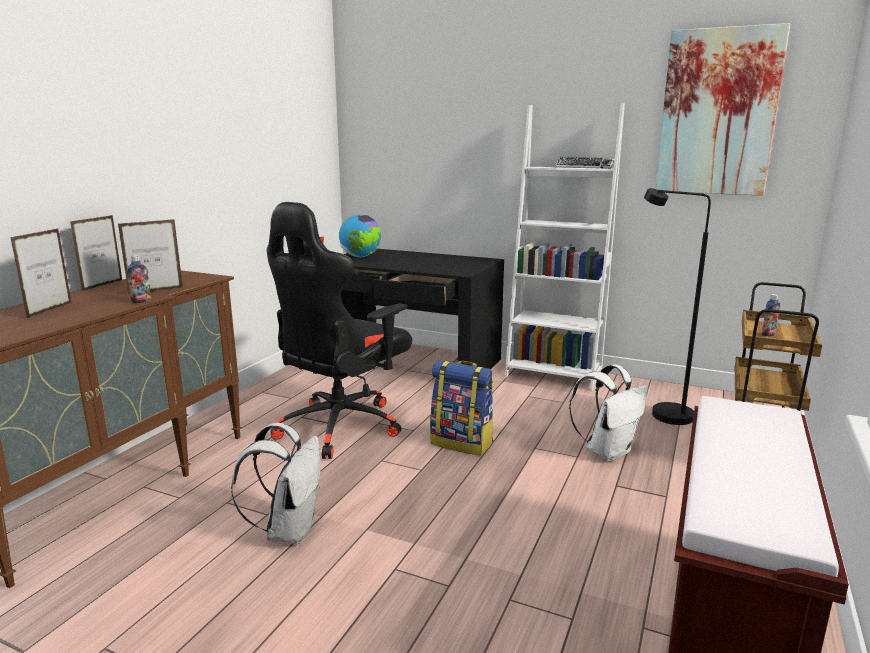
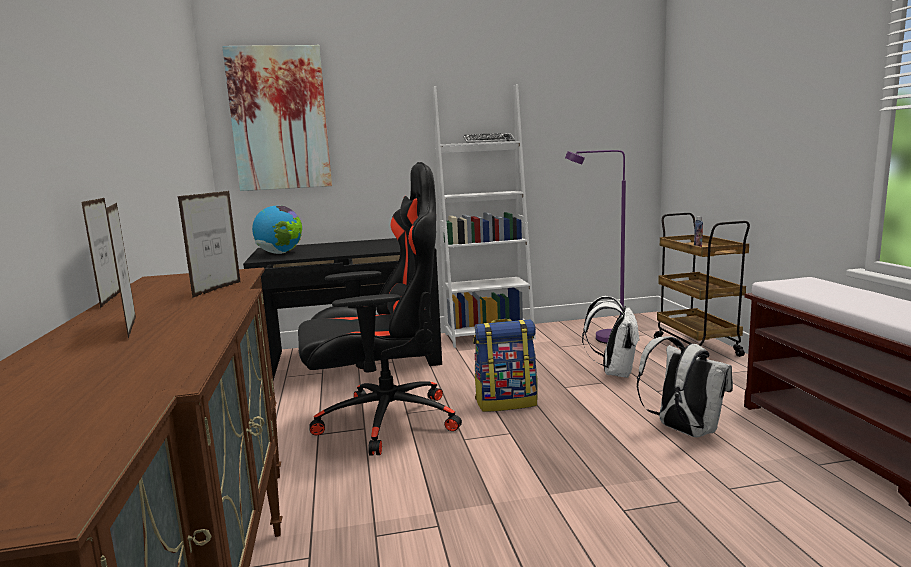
camera: 35 degrees left, 5 degrees down
bottle [126,255,151,303] -> none
white backpack [231,423,321,544] -> white backpack moved to [637,336,733,437]
black office chair [267,202,412,459] -> black office chair turned 105 degrees counterclockwise [298,162,462,456]
black floor lamp [644,188,711,425] -> purple floor lamp [565,150,626,344]
picture [655,23,790,196] -> picture moved to [222,45,332,191]

